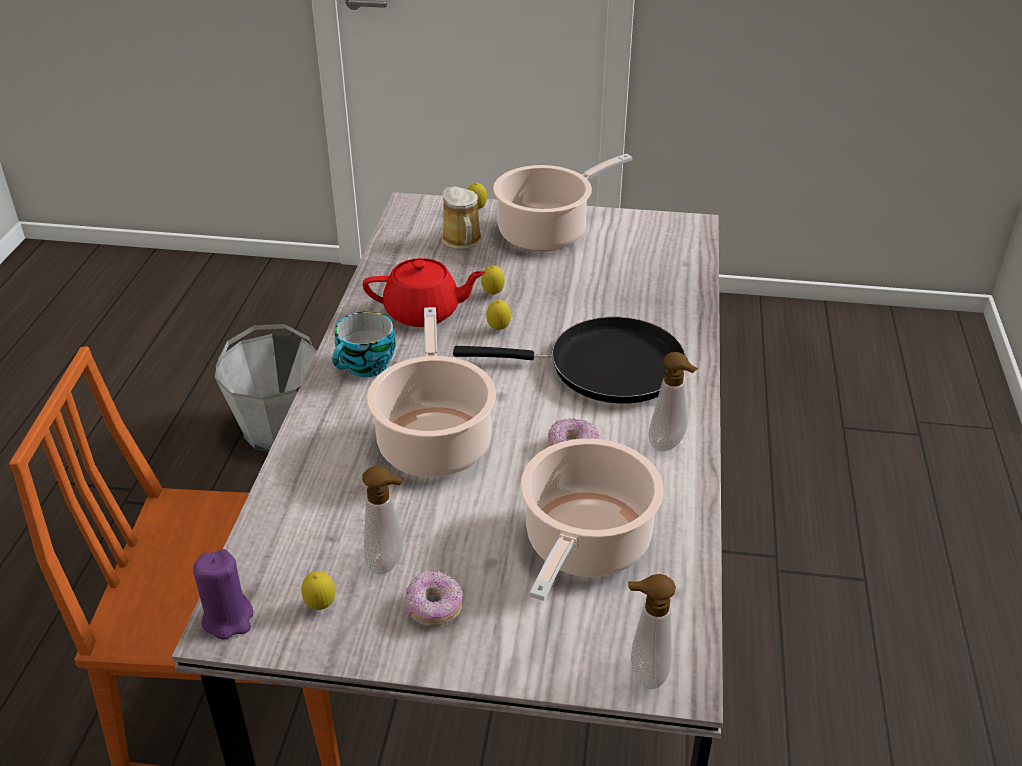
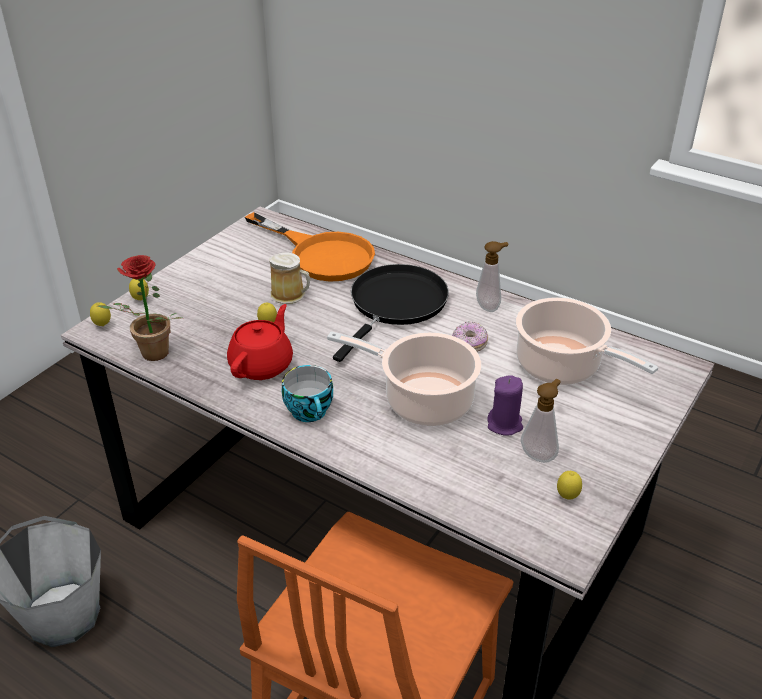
camera: 65 degrees left, 0 degrees up
purple candle [193,549,254,640] -> purple candle moved to [487,375,523,436]
donut [405,571,463,626] -> none
mug [442,186,482,250] -> mug moved to [269,253,310,304]
lemon [486,300,511,330] -> lemon moved to [90,302,111,326]
cooking pot [493,153,632,251] -> none
soap dispenser [628,574,676,689] -> none
none -> potted plant [97,255,182,361]
none -> orange frying pan [245,212,375,282]

